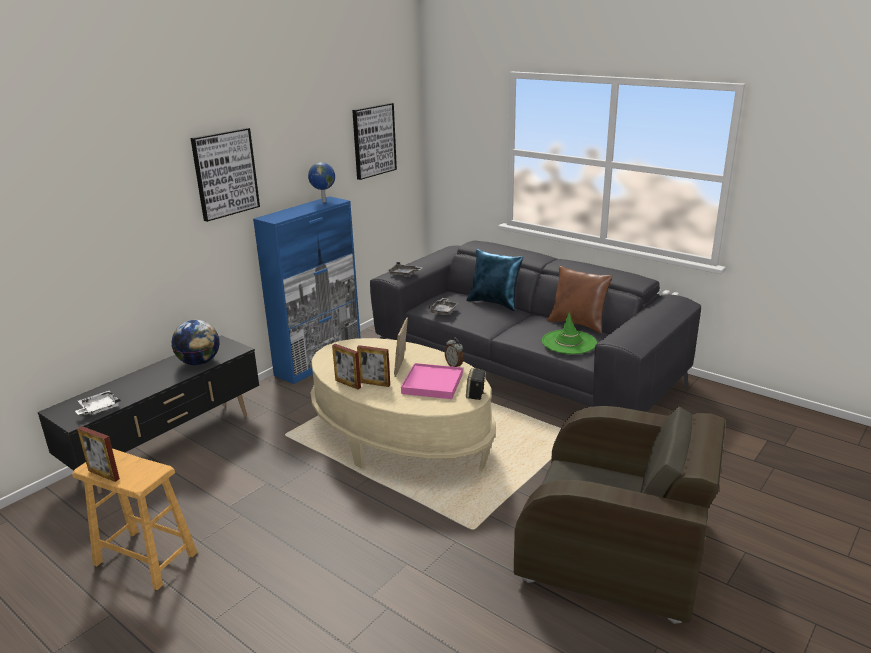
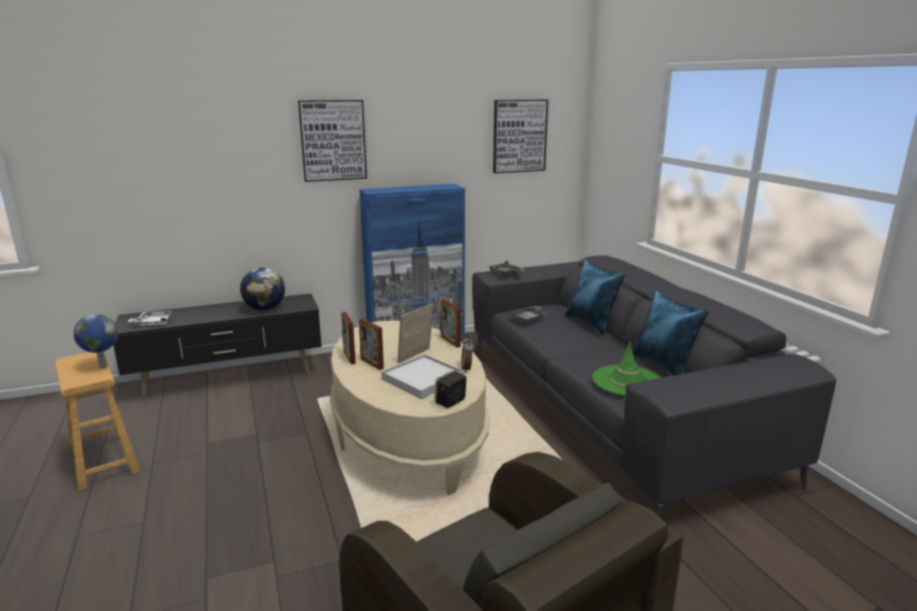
camera: 30 degrees right, 5 degrees down
picture frame [77,426,120,482] -> picture frame moved to [441,299,461,348]
globe [308,162,335,202] -> globe moved to [74,314,118,369]
pink tray [401,363,463,399] -> white tray [381,354,464,399]
brown pillow [547,266,612,334] -> blue pillow [632,290,709,376]

